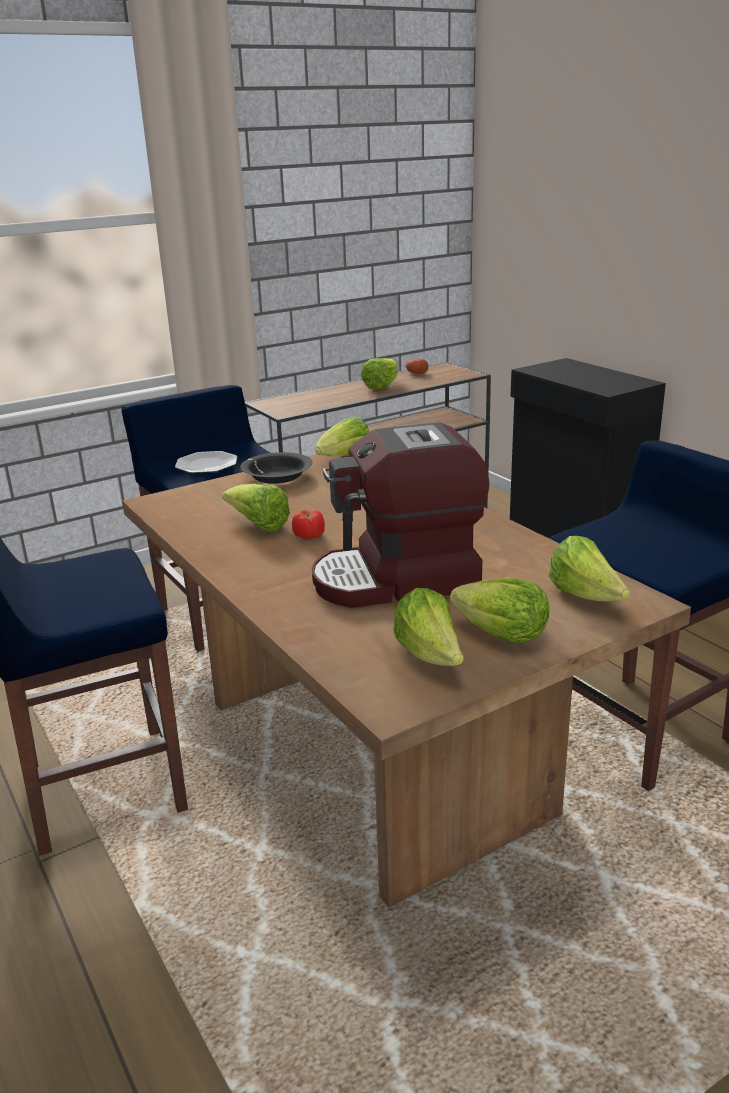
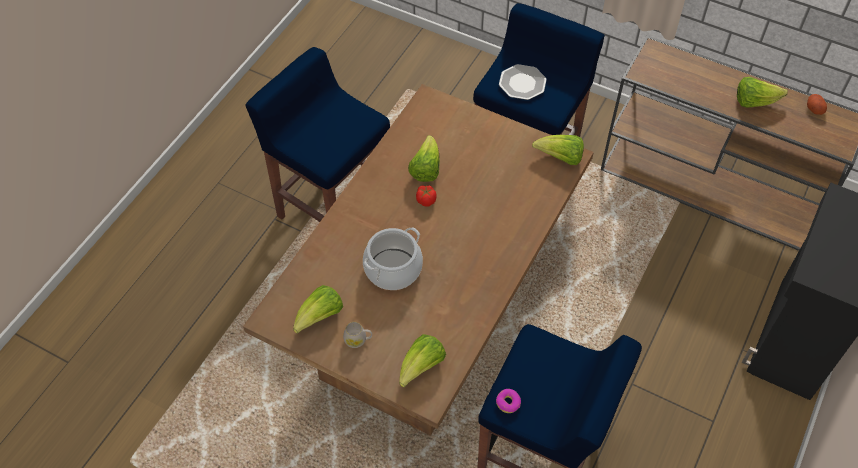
camera: 60 degrees right, 30 degrees up
black bowl [240,452,313,484] -> none
coffee machine [312,422,489,608] -> cooking pot [363,227,423,290]
lettuce [450,578,549,643] -> white mug [343,322,372,348]
none -> donut [496,389,521,413]

